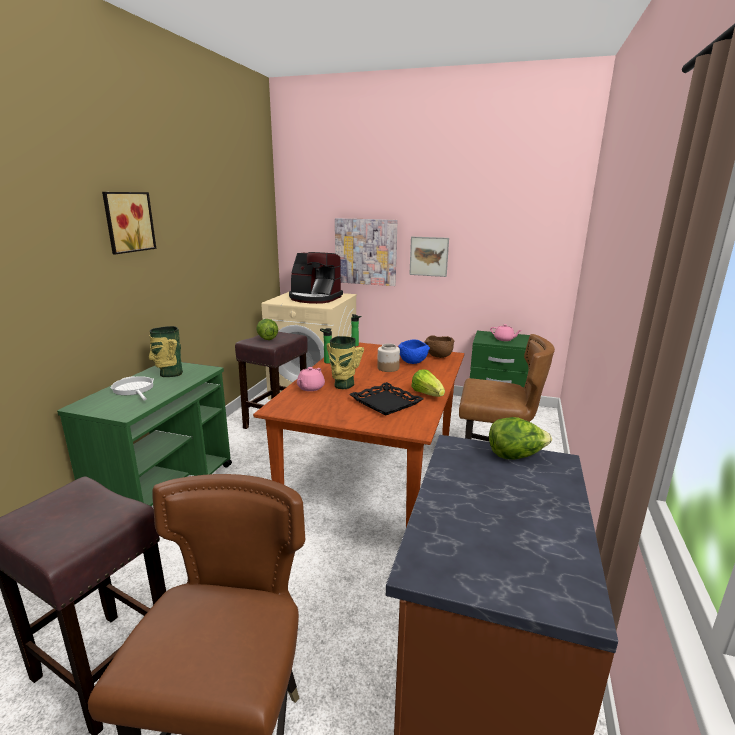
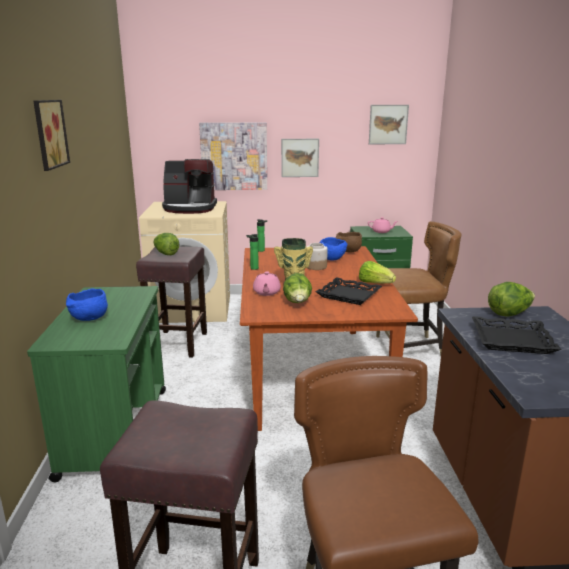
camera: 20 degrees left, 0 degrees up
frying pan [110,376,154,401] -> blue bowl [66,288,108,321]
vase [149,326,183,377] -> none
none -> lettuce [283,273,312,303]
none -> picture [369,105,409,144]
none -> black tray [472,316,561,354]

